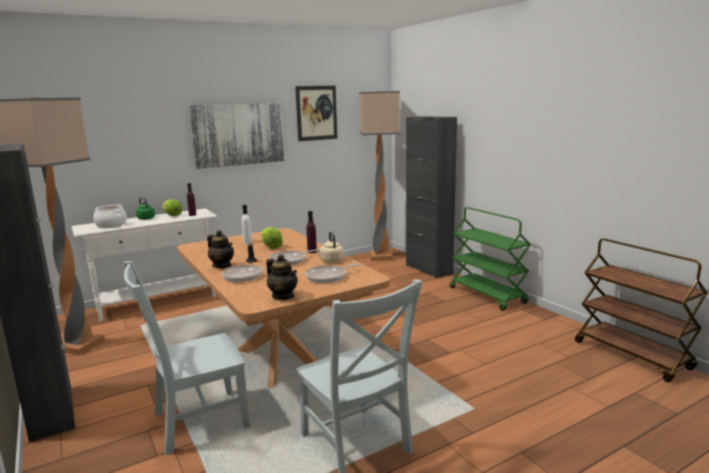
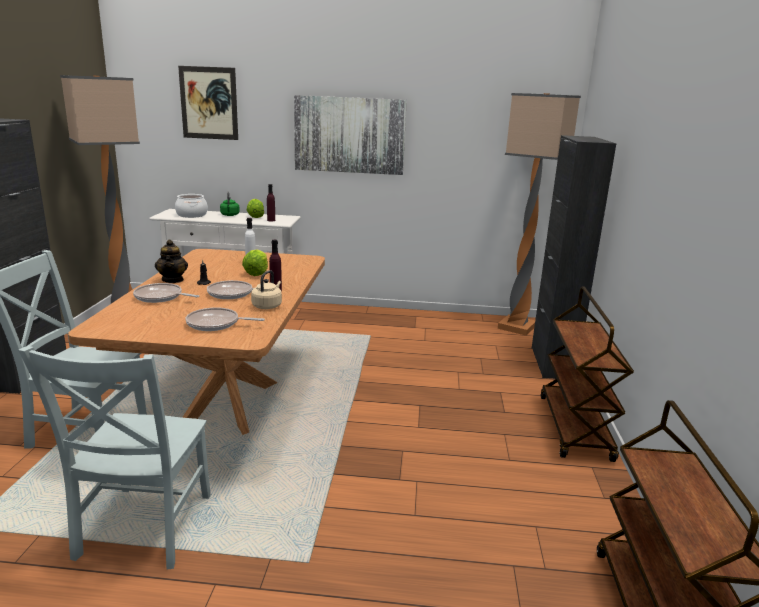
camera: 35 degrees right, 5 degrees up
teapot [266,254,298,300] -> none
picture [295,86,337,141] -> picture moved to [178,66,238,140]
green cart [450,207,531,311] -> brown cart [540,286,634,462]

